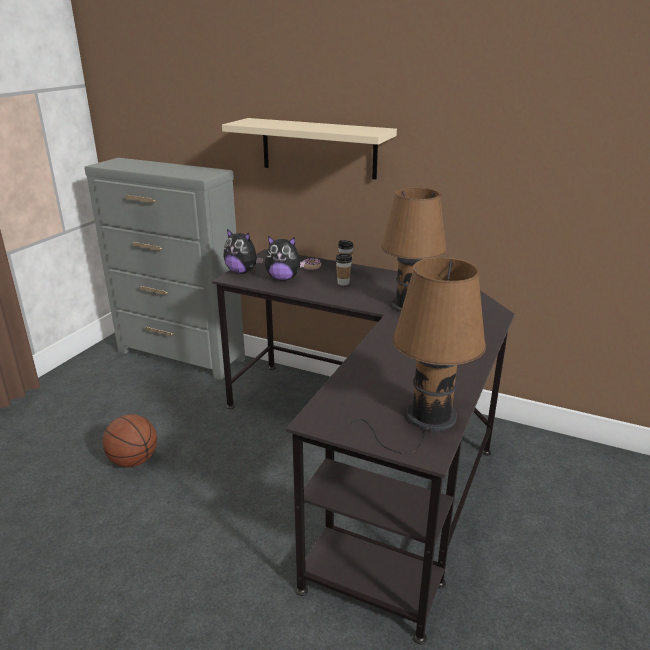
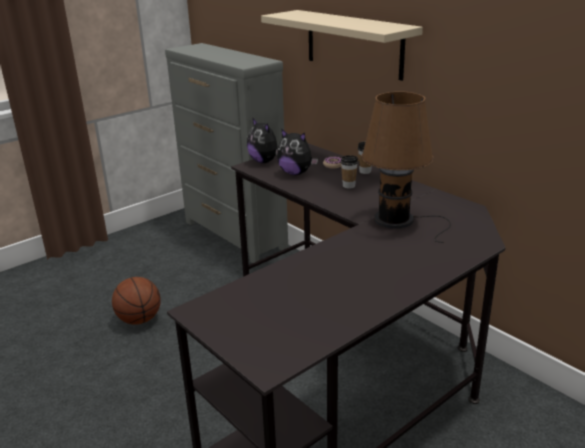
camera: 25 degrees right, 0 degrees up
brown table lamp [352,257,486,454] -> none

